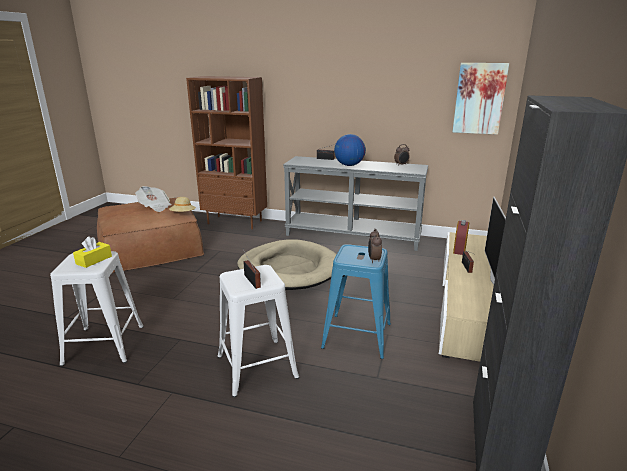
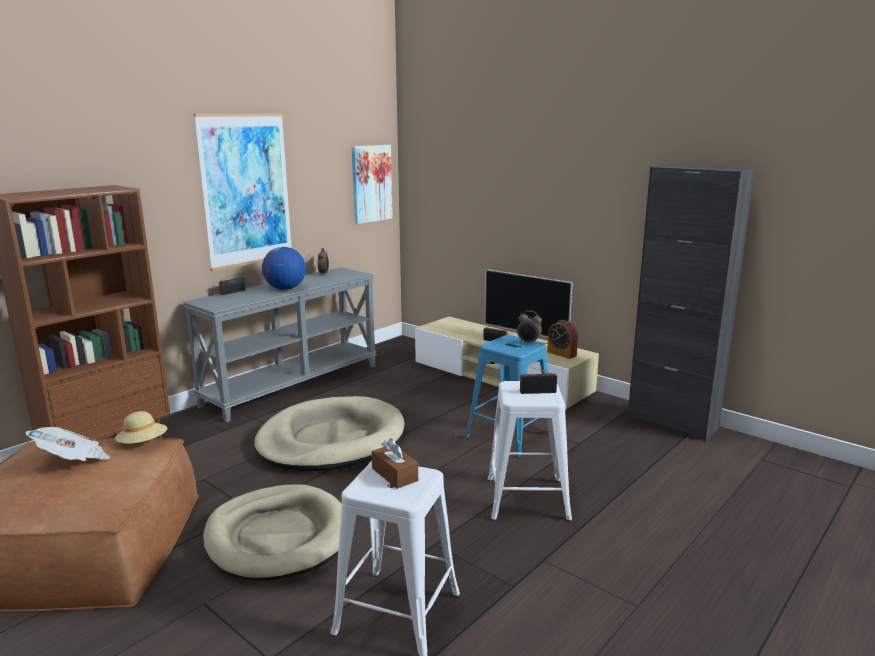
camera: 65 degrees left, 5 degrees down
yellow tissue box [73,236,112,268] -> brown tissue box [372,438,418,489]
alarm clock [453,220,469,255] -> alarm clock moved to [547,320,578,359]
none -> picture [193,113,291,271]
none -> beige dog bed [203,484,342,580]

